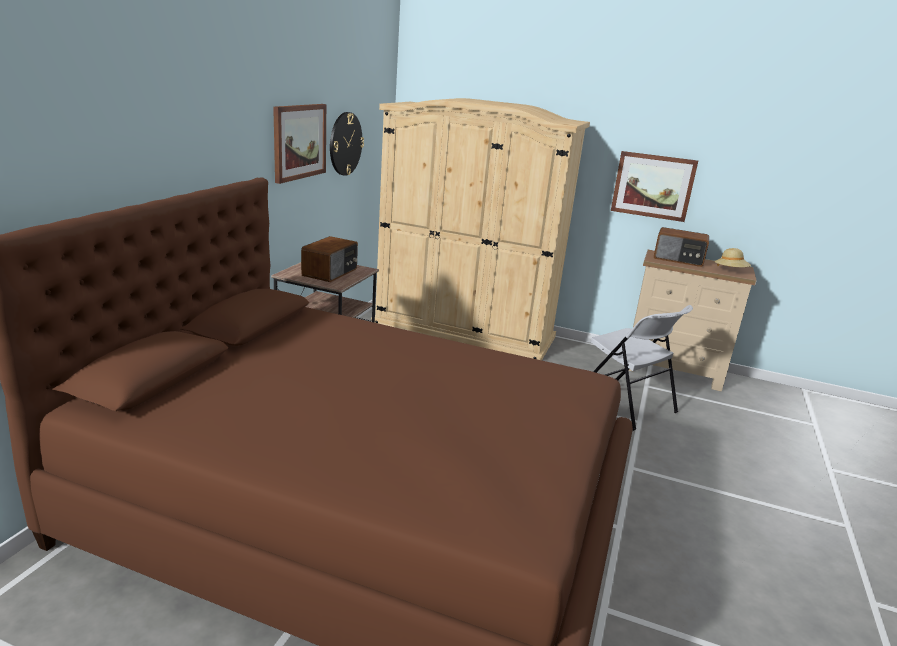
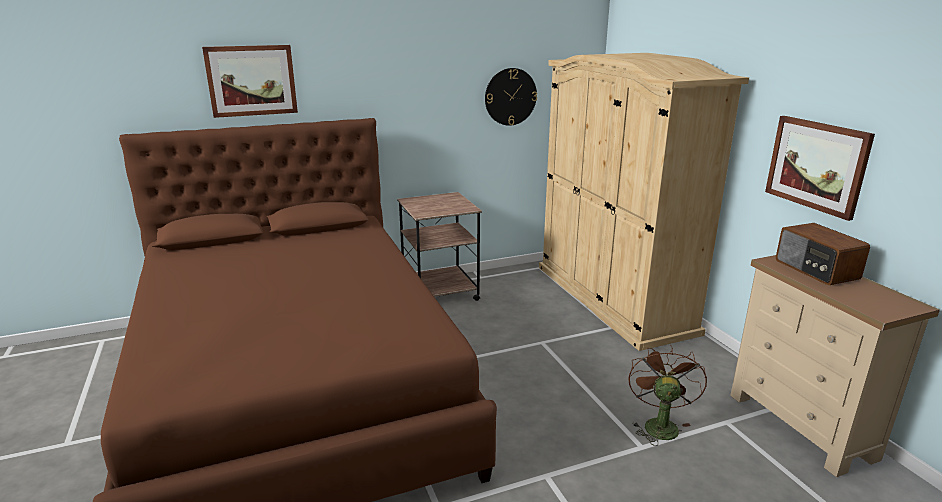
camera: 50 degrees right, 0 degrees up
picture [273,104,326,184] -> picture moved to [202,45,298,118]
radio [301,236,358,282] -> none
white chair [591,305,693,431] -> brown fan [628,344,707,446]
beige hat [715,248,751,267] -> none

